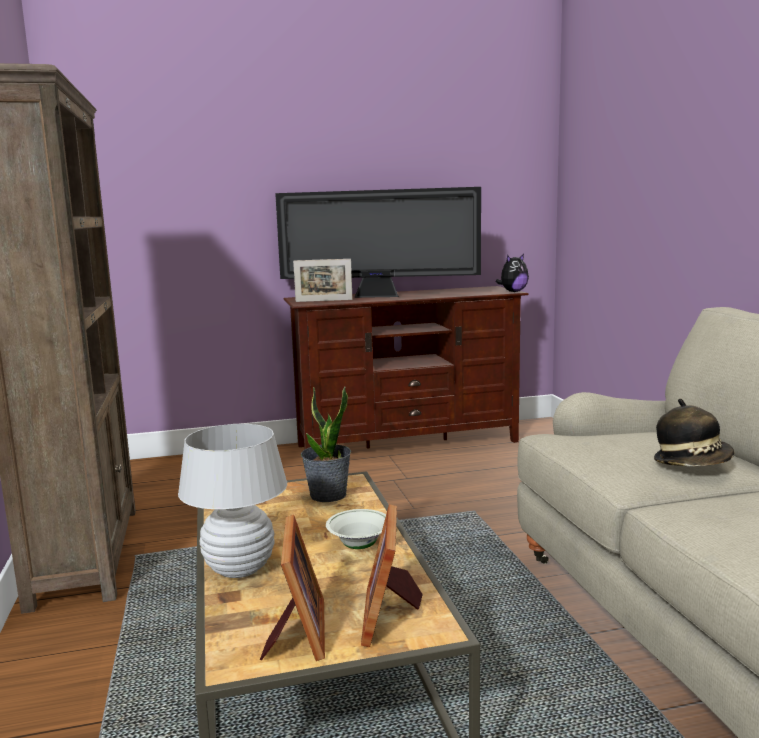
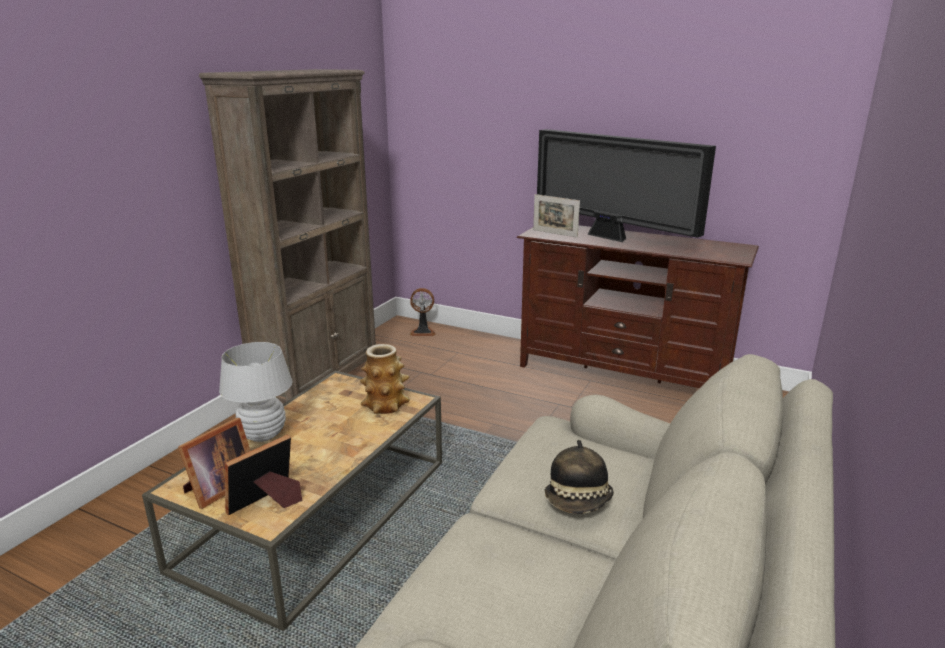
camera: 40 degrees right, 10 degrees up
potted plant [301,386,351,502] -> vase [360,344,410,414]
white bowl [326,509,386,549] -> none
plush toy [496,254,529,292] -> none
none -> fan [410,288,436,336]

